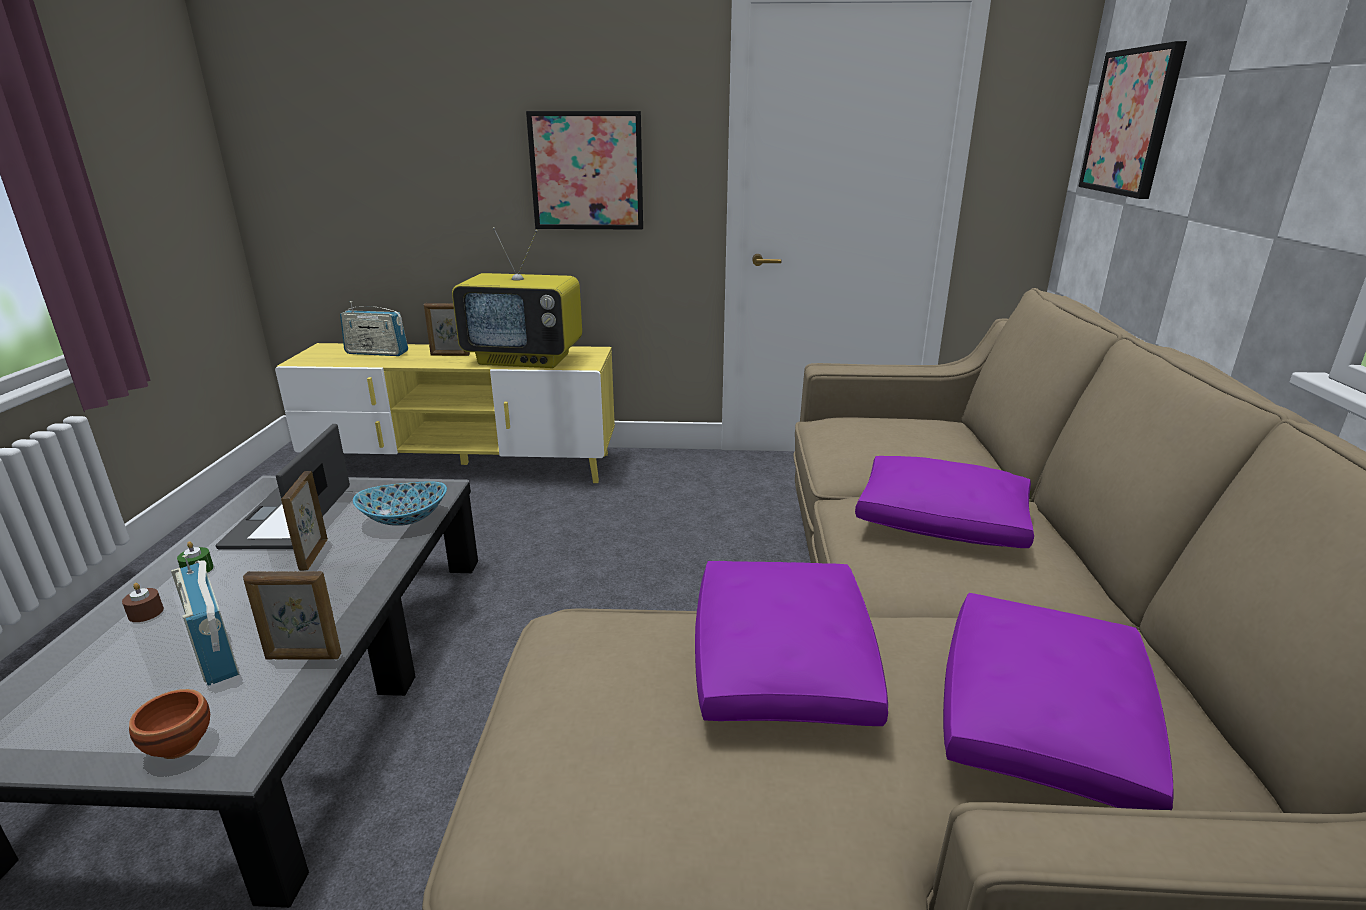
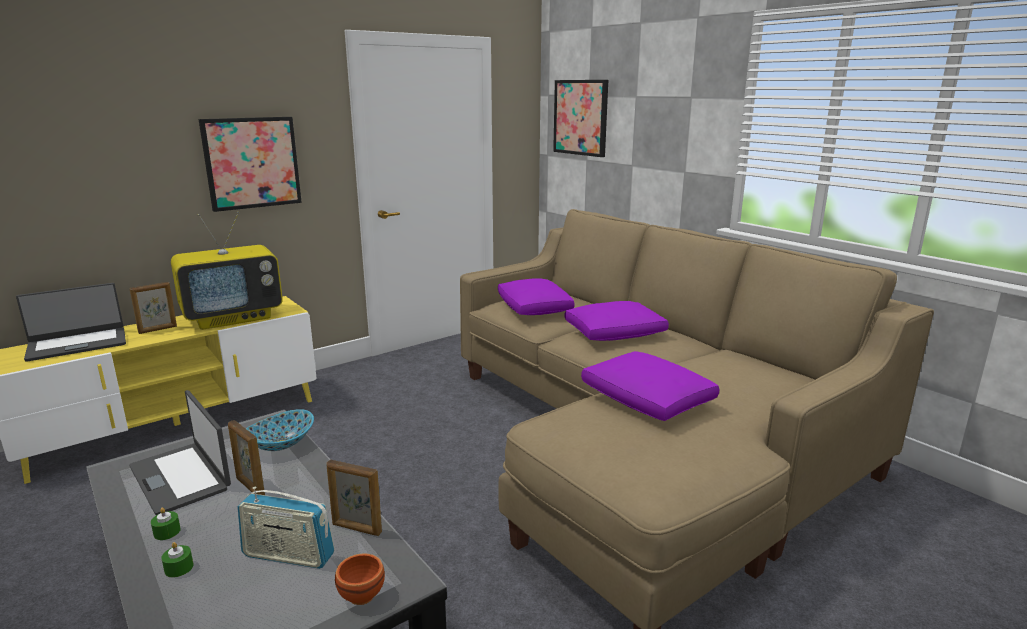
camera: 40 degrees left, 5 degrees down
brown candle [122,583,164,622] -> green candle [161,542,193,578]
picture frame [243,571,341,659] -> picture frame turned 60 degrees clockwise [326,460,382,536]
radio [340,301,408,356] -> laptop [16,283,126,361]
purple pillow [943,593,1174,810] -> purple pillow moved to [498,278,574,315]

